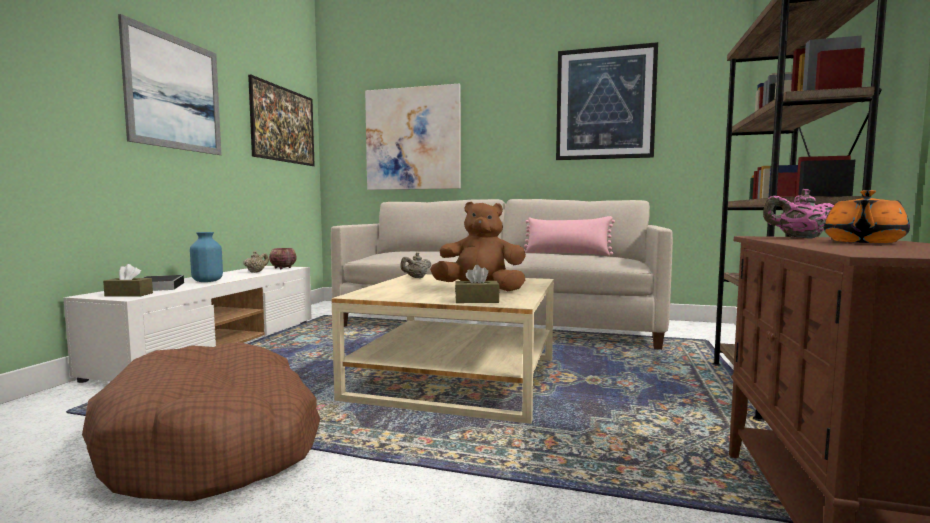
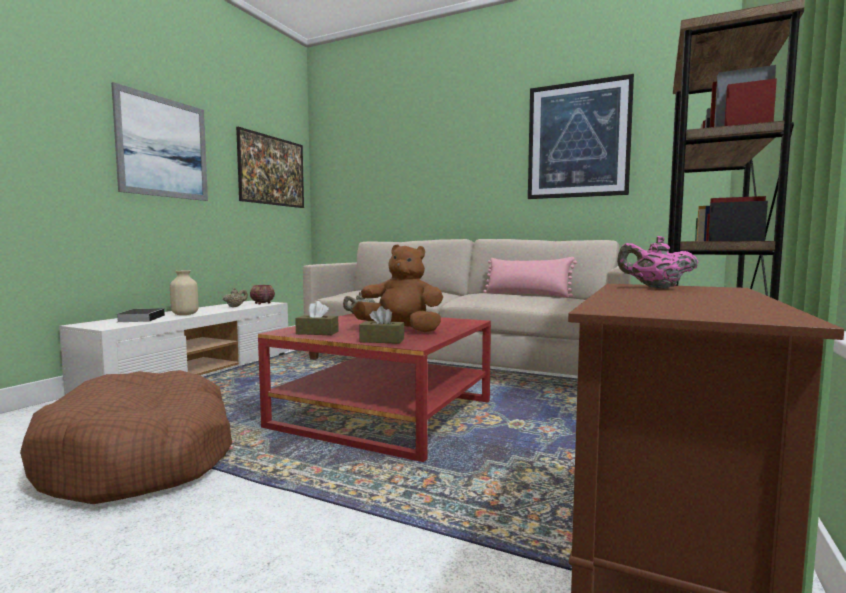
camera: 10 degrees right, 0 degrees up
brown tissue box [103,264,153,297] -> brown tissue box moved to [295,301,339,335]
blue vase [190,232,223,282] -> beige vase [170,271,198,315]
beige coffee table [332,274,554,424] -> red coffee table [258,313,491,462]
picture [365,84,461,190] -> none
orange teapot [824,190,910,243] -> none

